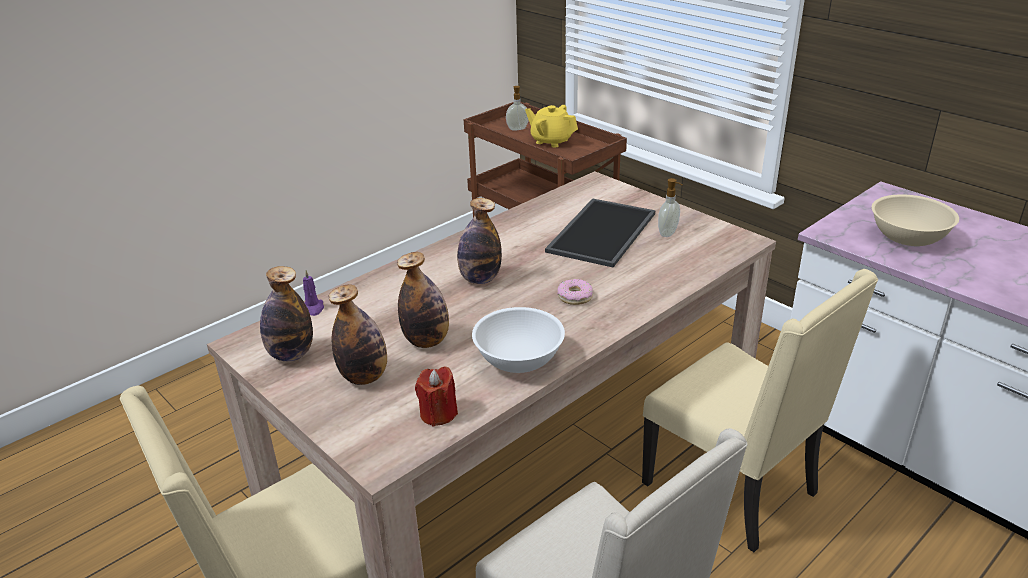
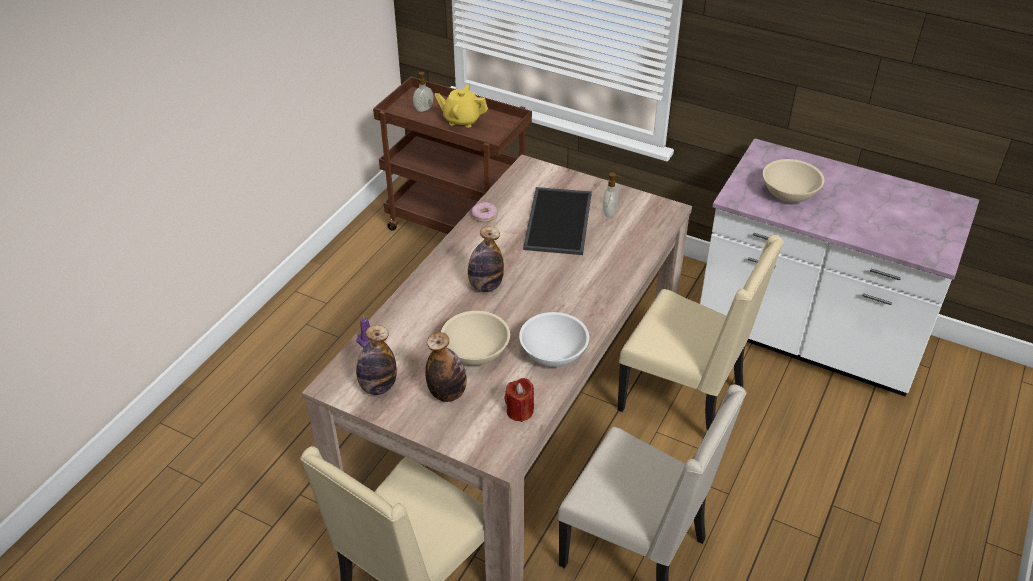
camera: 20 degrees left, 10 degrees up
bottle [397,252,449,348] -> beige bowl [441,311,510,365]
donut [557,279,593,305] -> donut moved to [472,202,497,222]

